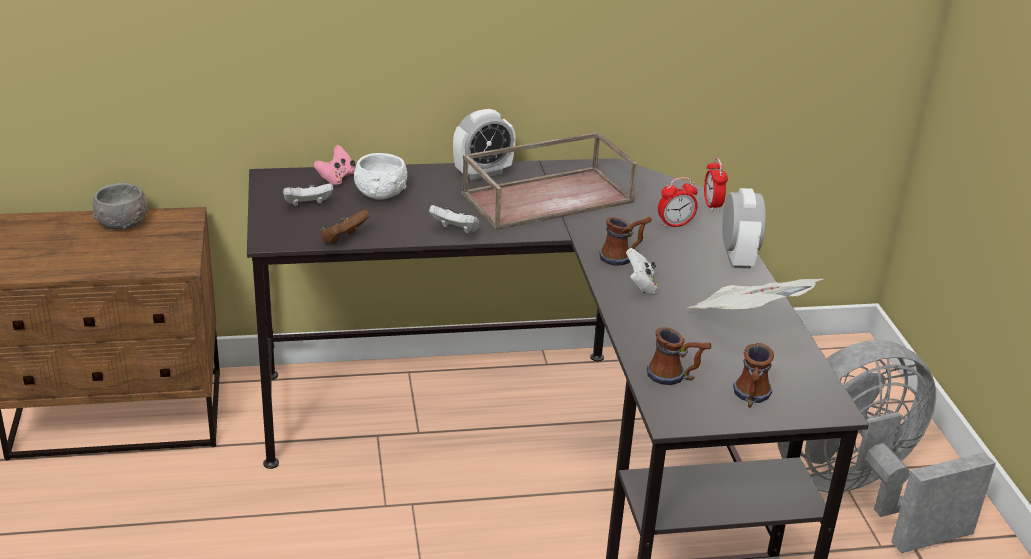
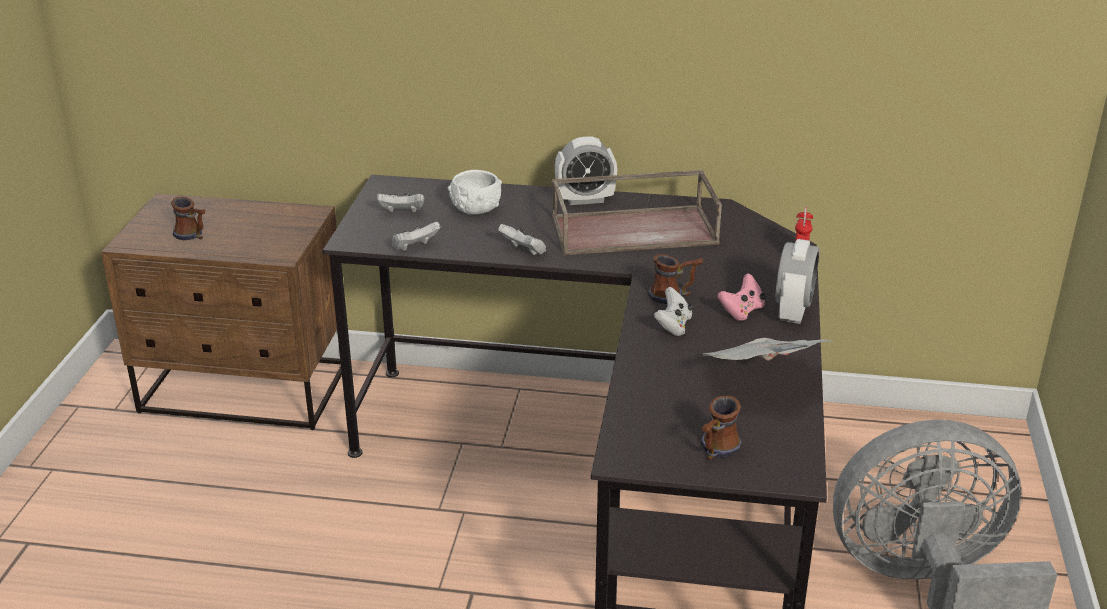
camera: 20 degrees right, 0 degrees up
grey bowl [93,183,148,230] -> none
pink game controller [313,145,356,185] -> pink game controller moved to [718,273,766,321]
brown game controller [321,210,369,244] -> white game controller [392,222,441,251]
mug [647,327,711,385] -> mug moved to [171,196,205,240]
alarm clock [658,177,698,228] -> none

